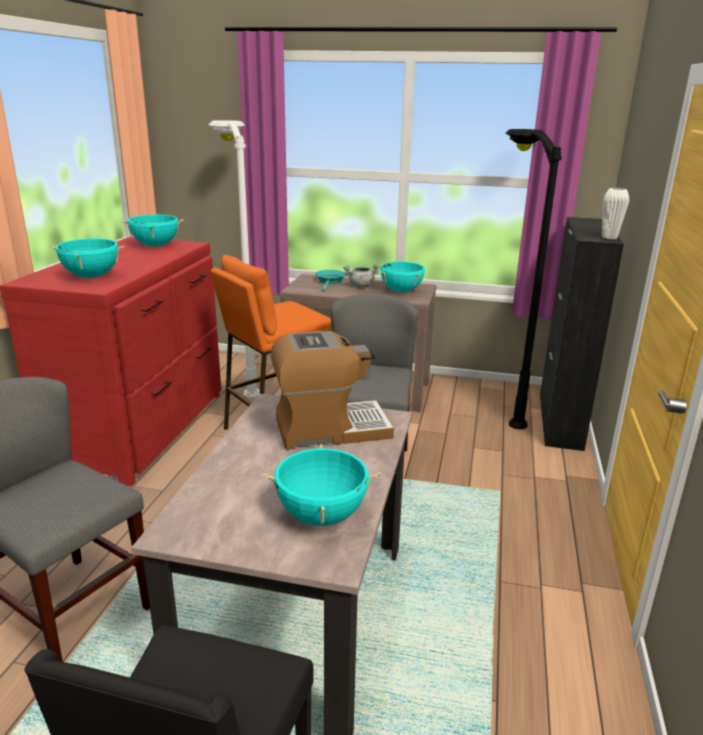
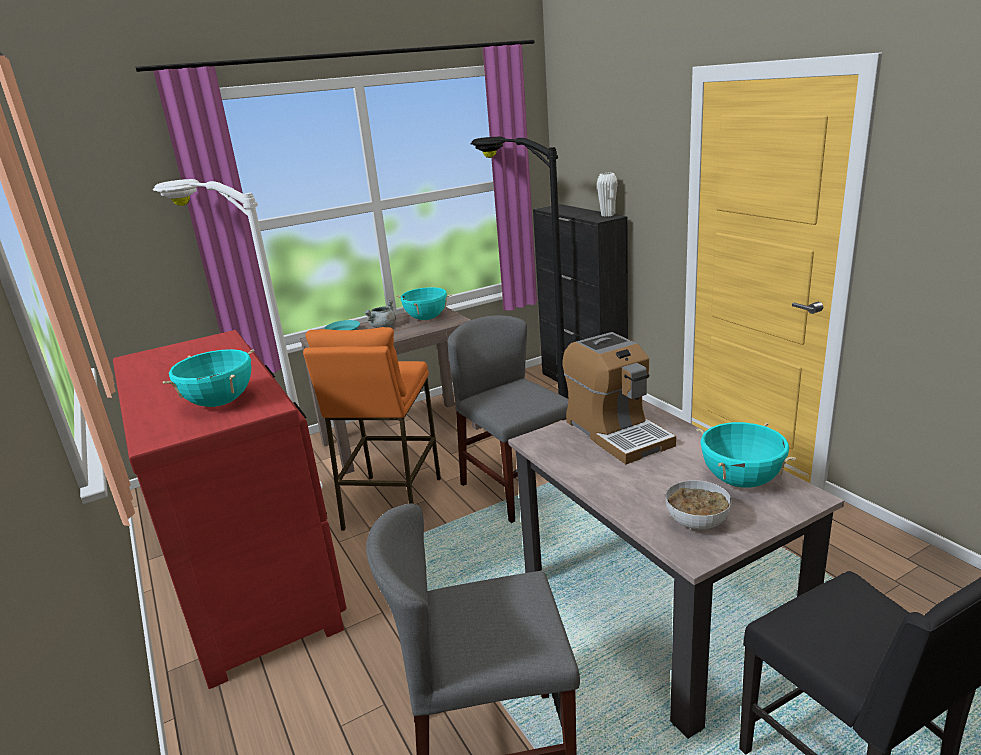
camera: 40 degrees left, 0 degrees up
turquoise cooking pot [121,215,184,247] -> none
coffee machine [271,331,394,450] -> coffee machine turned 120 degrees clockwise [562,332,676,464]
none -> bowl [666,480,732,530]

